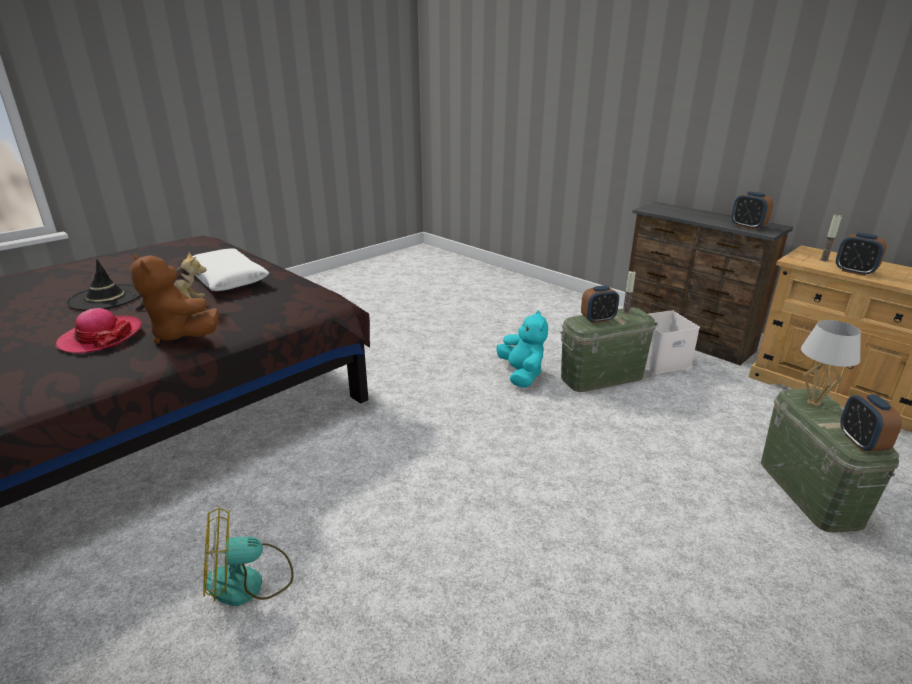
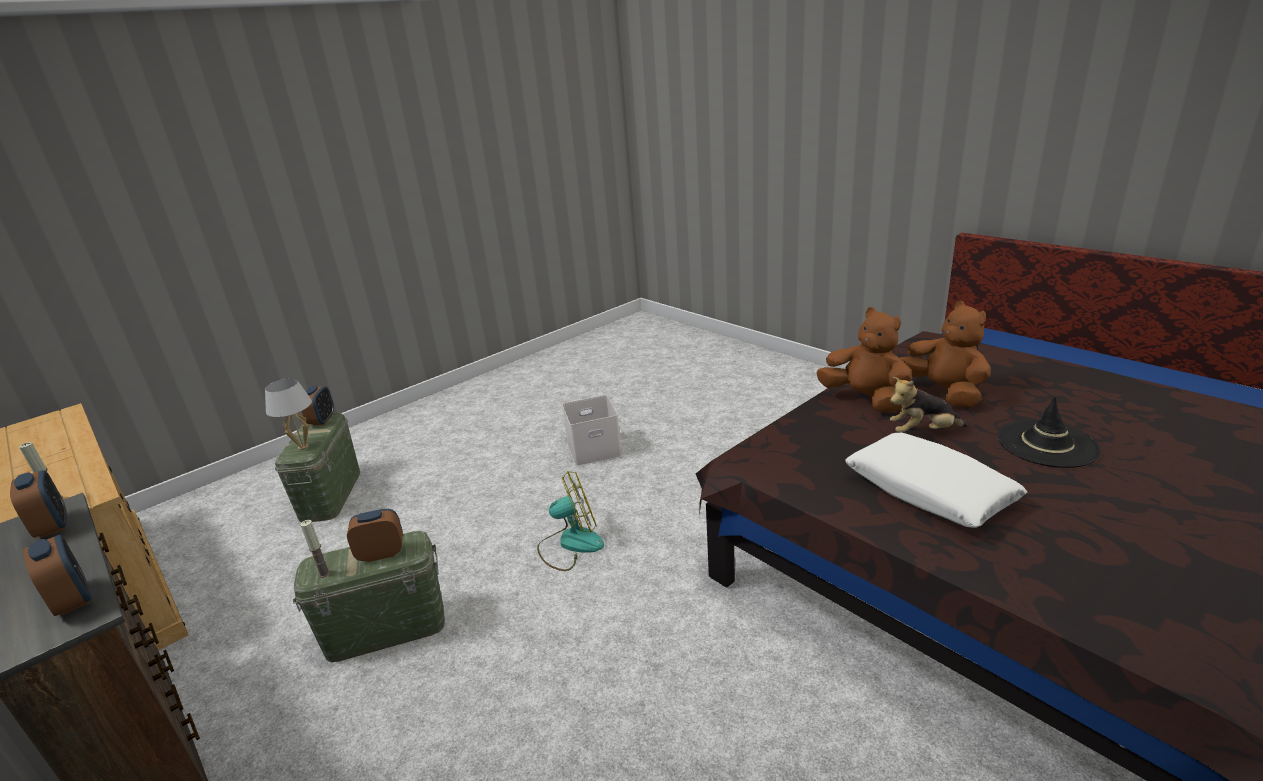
camera: 175 degrees left, 0 degrees up
hat [55,308,142,353] -> brown plush toy [900,301,991,407]
fan [203,506,294,606] -> fan moved to [537,471,604,571]
turquoise plush toy [497,310,548,388] -> none
white storage box [645,310,700,374] -> white storage box moved to [562,395,622,466]
alarm clock [836,233,887,276] -> alarm clock moved to [23,535,92,616]

